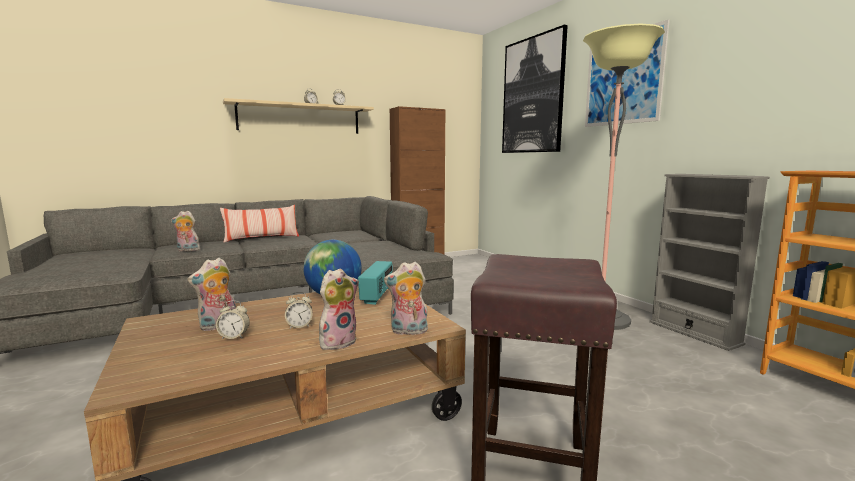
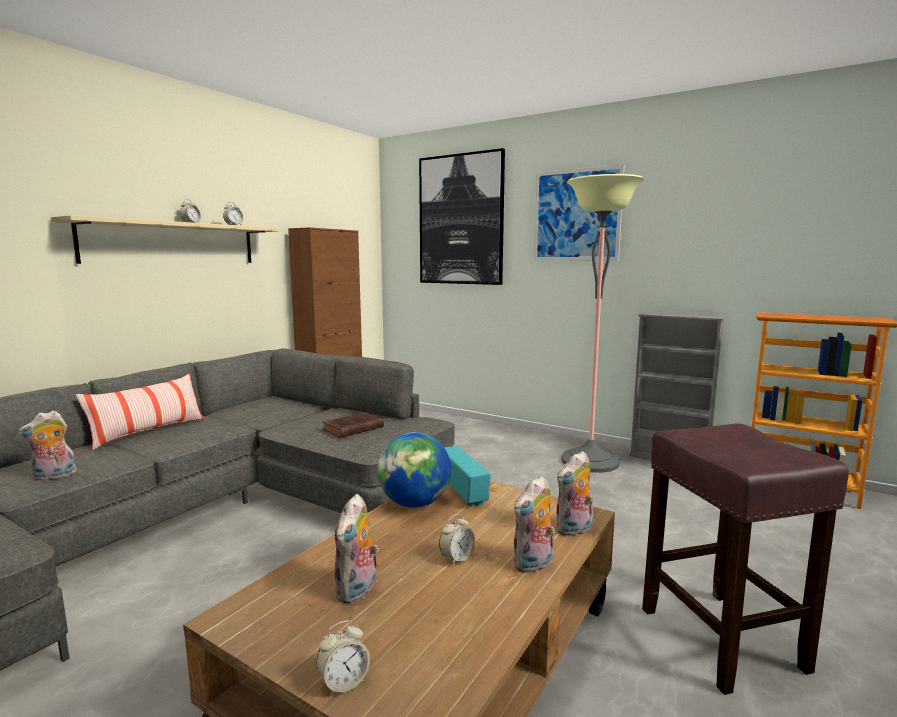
camera: 30 degrees left, 0 degrees up
alarm clock [216,300,250,339] -> alarm clock moved to [316,620,370,696]
plush toy [319,269,359,350] -> plush toy turned 150 degrees counterclockwise [513,476,555,573]
none -> brown book [322,412,384,438]

